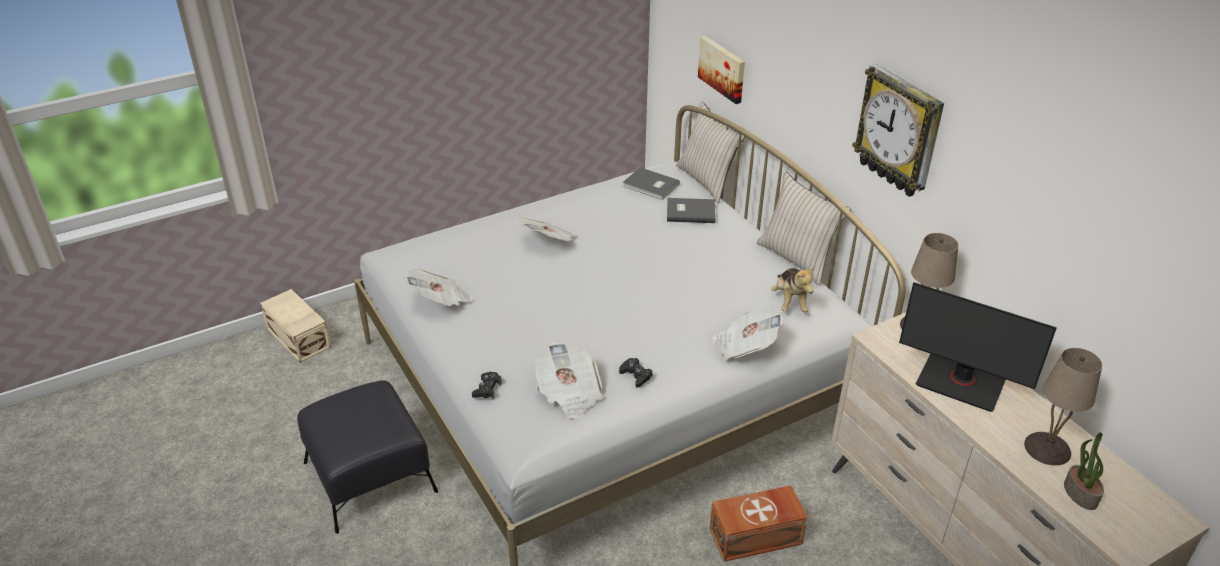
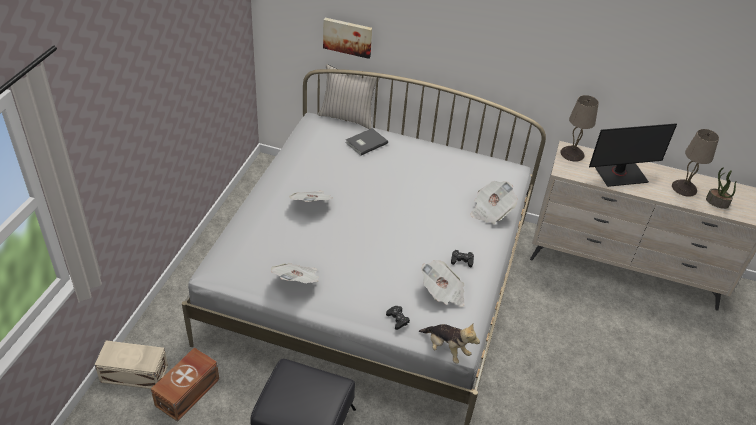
camera: 45 degrees left, 5 degrees up
grey book [623,167,680,200] -> none
brown storage box [709,485,808,562] -> brown storage box moved to [151,347,219,422]
beige pillow [757,172,851,285] -> none
plush toy [771,267,814,312] -> plush toy moved to [419,323,480,364]
wall clock [852,64,944,197] -> none

